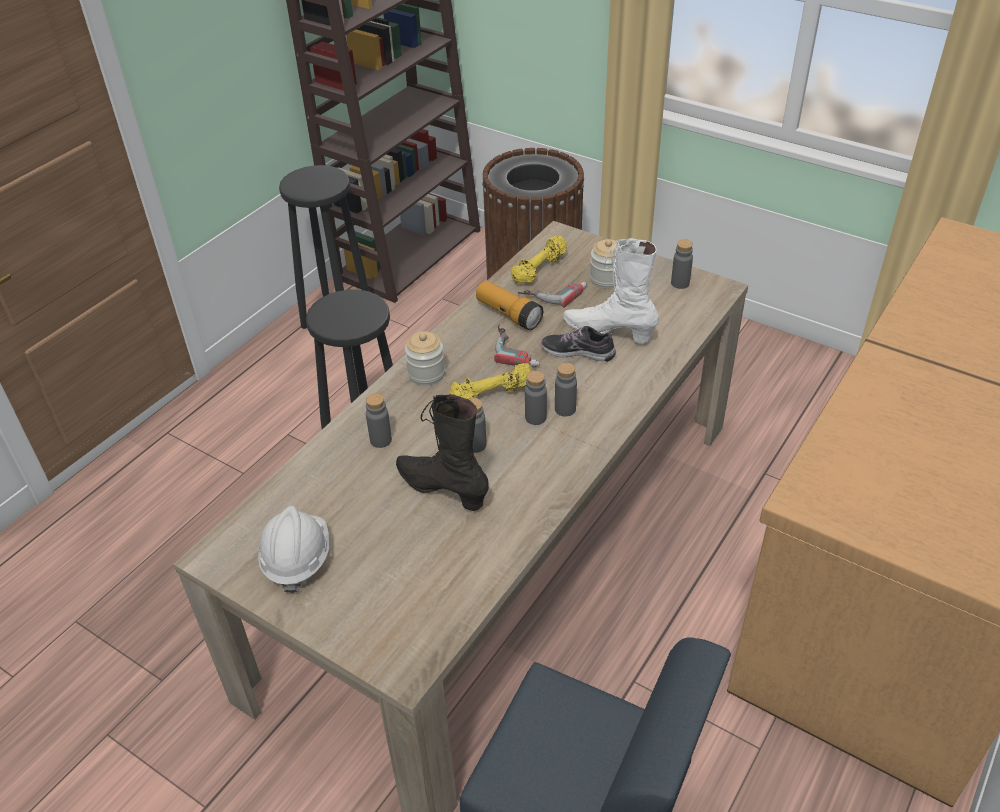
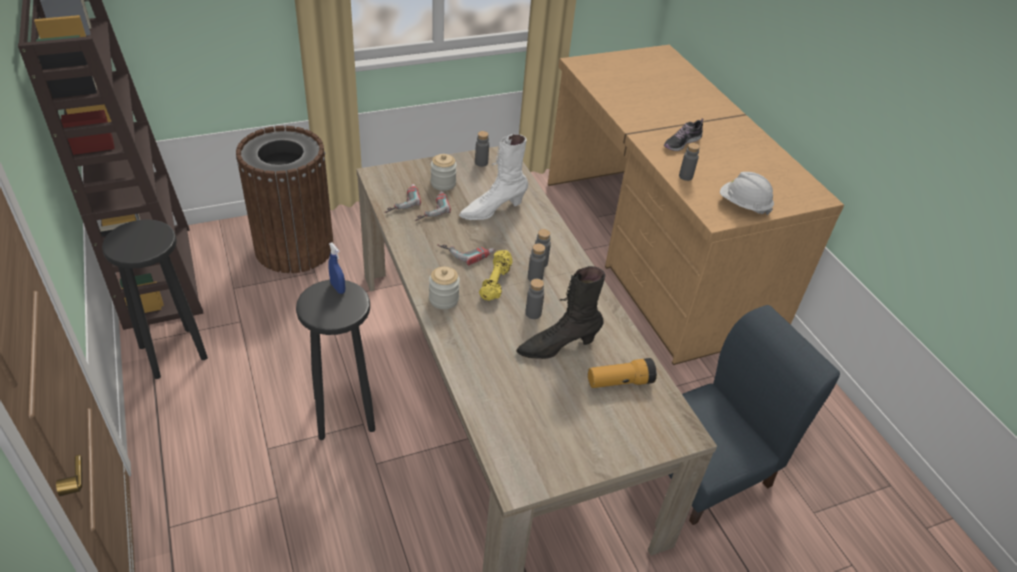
camera: 60 degrees left, 0 degrees up
white hard hat [258,506,329,593] -> white hard hat moved to [720,172,774,215]
grey bottle [366,393,392,448] -> grey bottle moved to [679,143,700,181]
flashlight [476,280,543,330] -> flashlight moved to [588,358,657,388]
yellow dumbbell [511,236,567,284] -> power drill [384,184,421,213]
shoe [541,326,616,362] -> shoe moved to [664,118,703,151]
none -> blue spray bottle [328,242,345,294]

